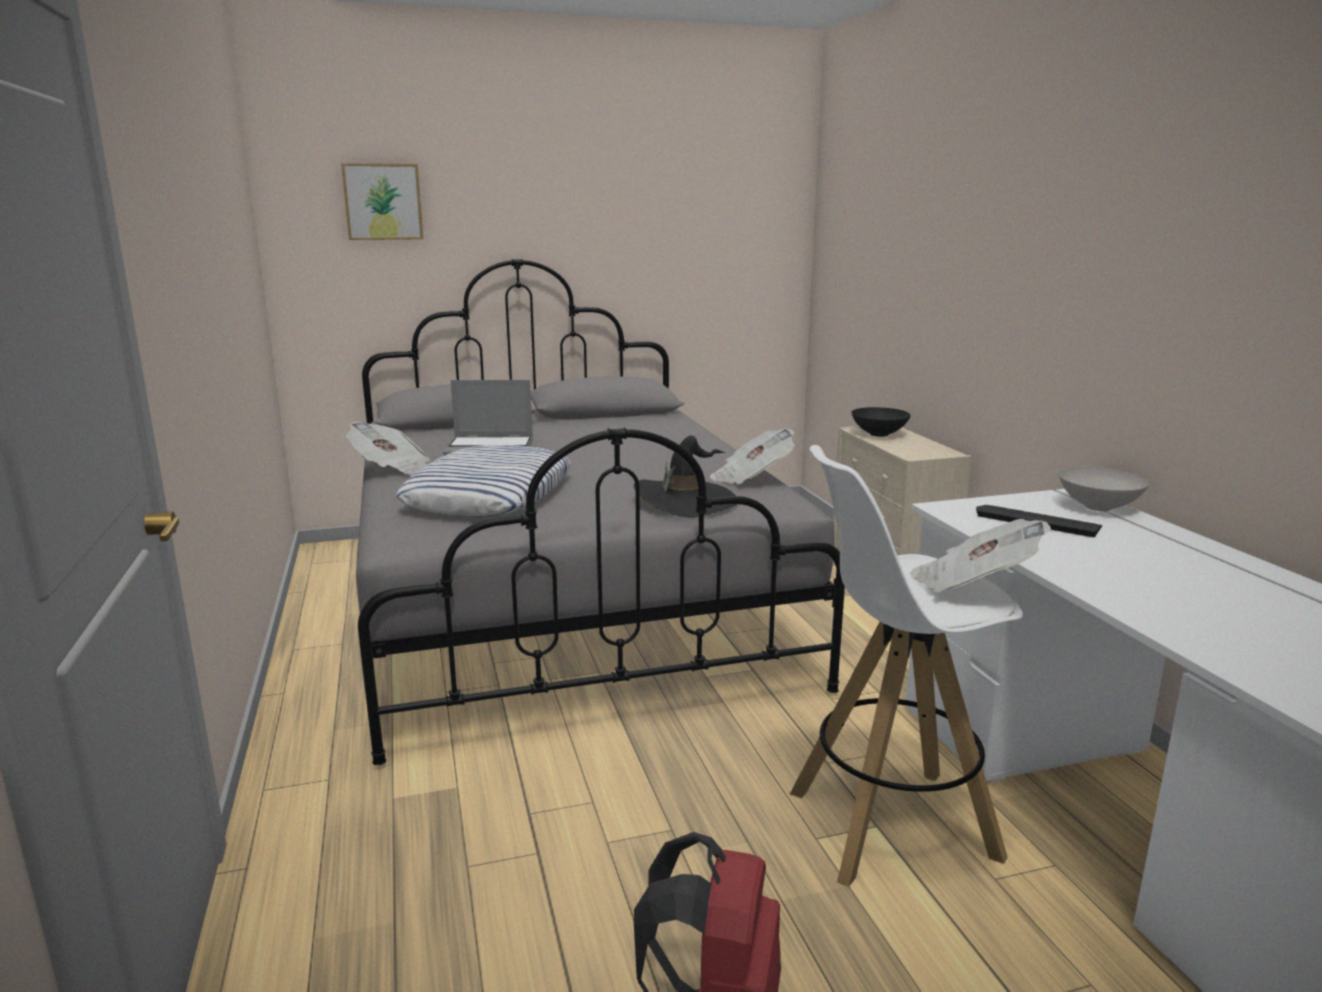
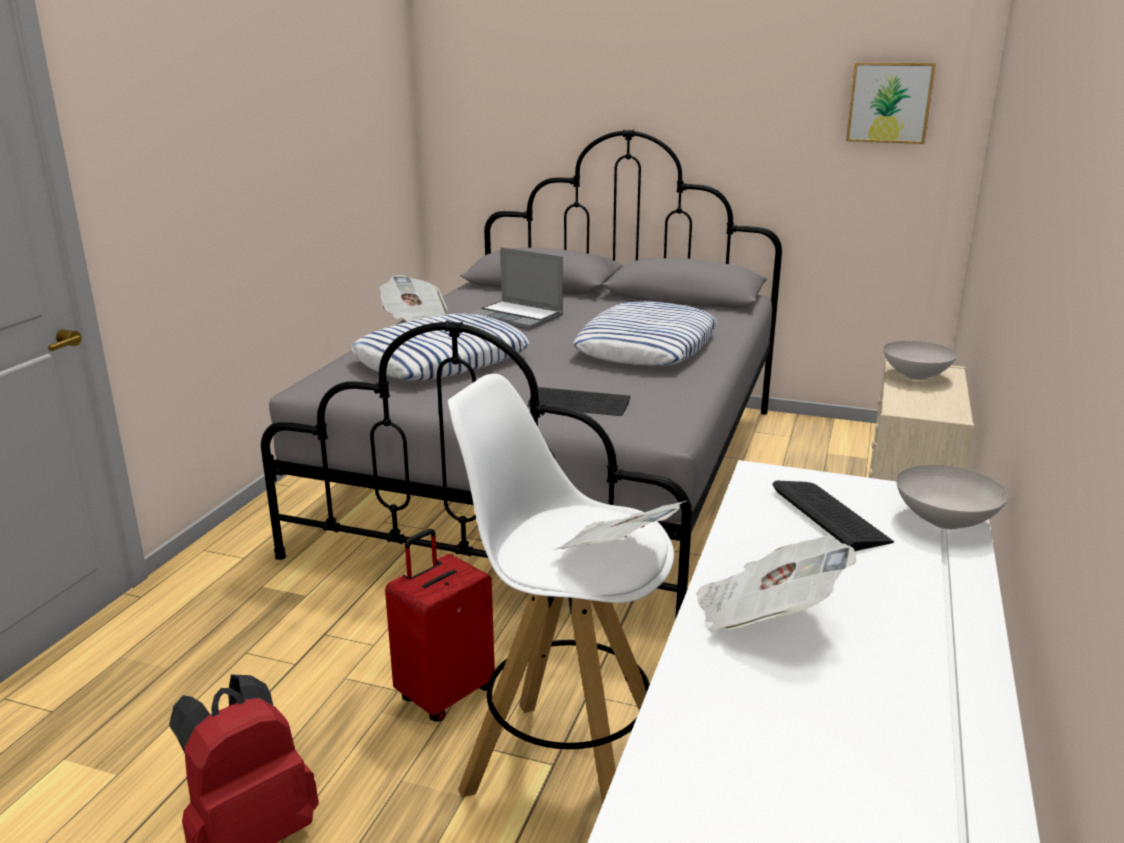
camera: 35 degrees right, 5 degrees up
picture [341,163,423,240] -> picture moved to [846,62,936,144]
black hat [634,435,738,518] -> keyboard [528,387,630,416]
newspaper [710,429,795,484] -> newspaper moved to [696,536,856,632]
black bowl [851,407,911,437] -> white bowl [883,341,957,380]
none -> red suitcase [385,529,495,722]
none -> pillow [573,301,717,366]

